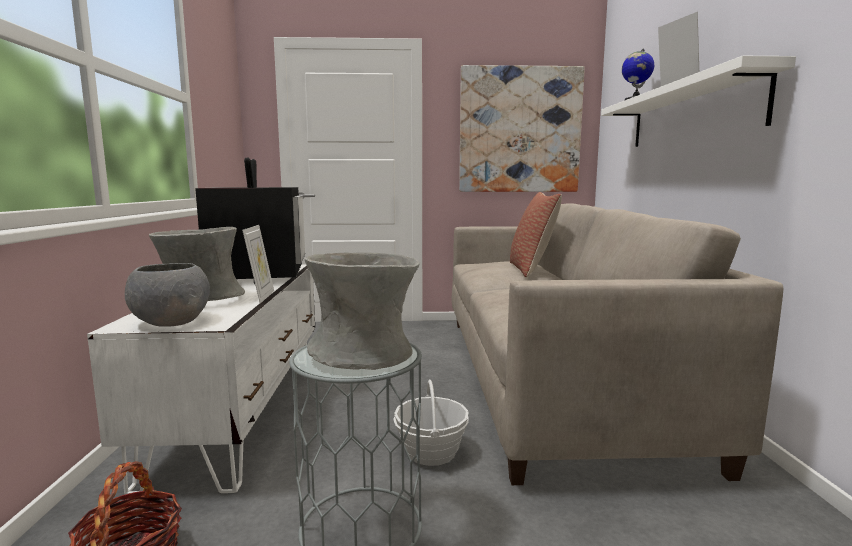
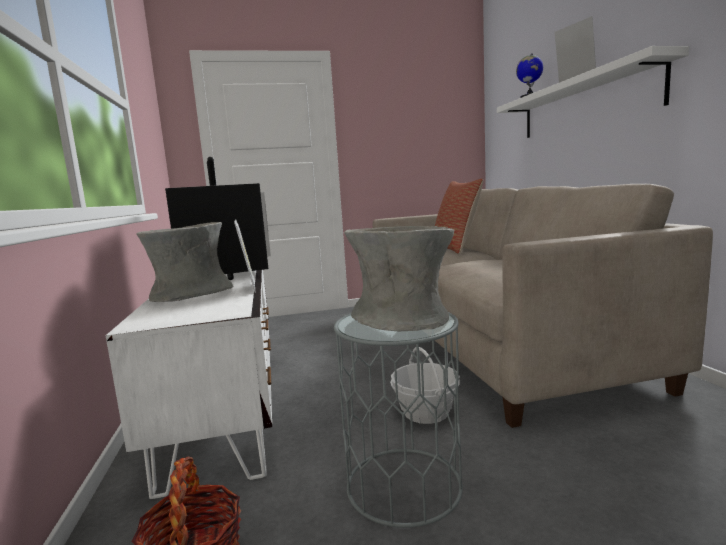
camera: 10 degrees left, 0 degrees up
grey bowl [125,263,210,327] -> none
picture [459,65,585,192] -> none

